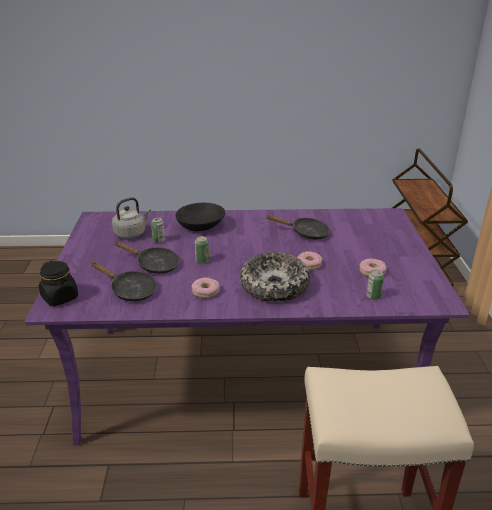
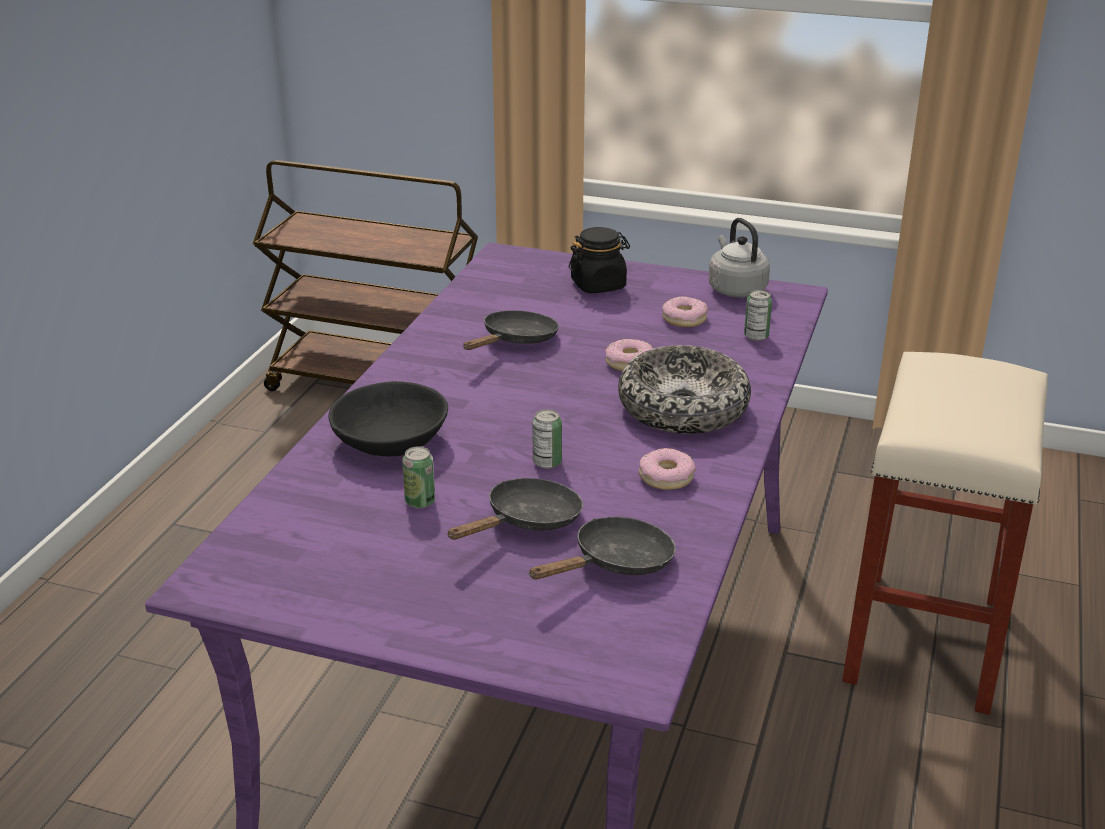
camera: 70 degrees left, 0 degrees up
black jar [39,261,78,306] -> black jar moved to [569,227,630,293]
grey kettle [112,197,151,239] -> grey kettle moved to [709,218,770,297]

